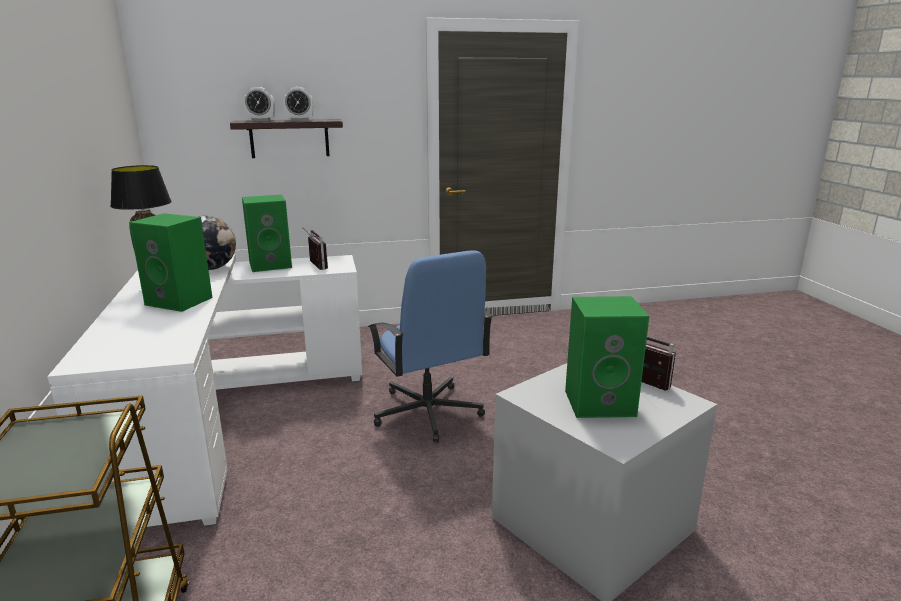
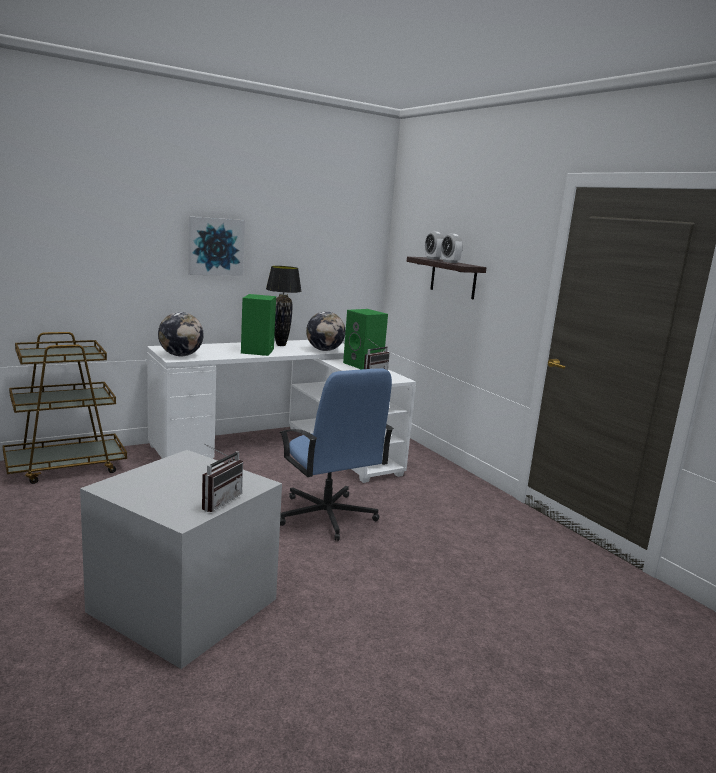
camera: 70 degrees right, 5 degrees down
blue office chair [368,250,493,443] -> blue office chair turned 75 degrees counterclockwise [280,368,394,541]
green speaker [565,296,649,418] -> none
none -> globe [158,312,204,356]
none -> picture [188,216,245,276]

